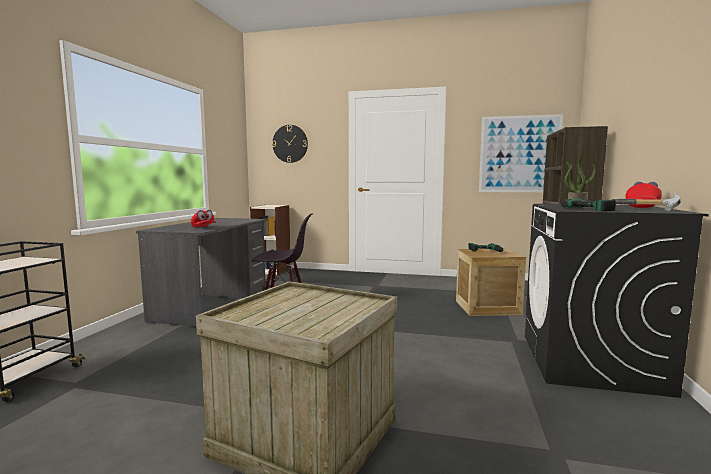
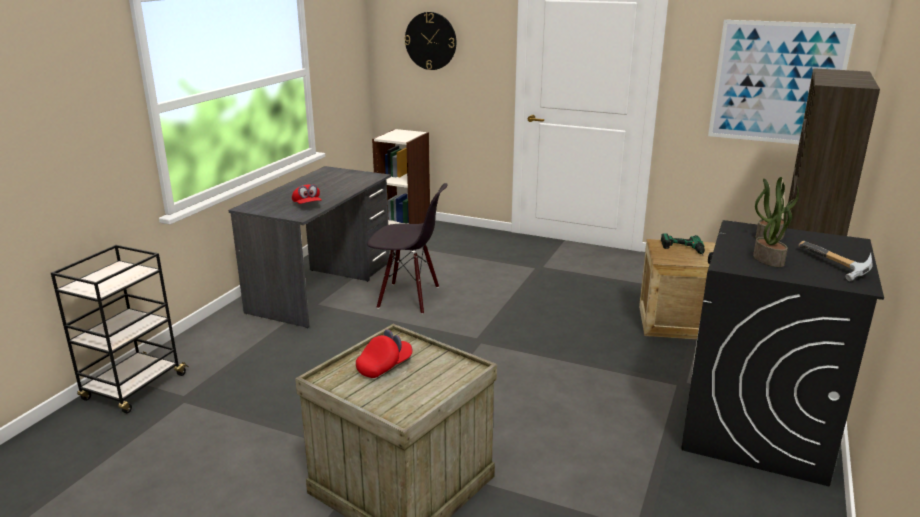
camera: 10 degrees right, 15 degrees up
power drill [561,198,616,211] -> potted plant [753,197,794,267]
red cap [625,182,662,208] -> red cap moved to [356,329,413,378]

